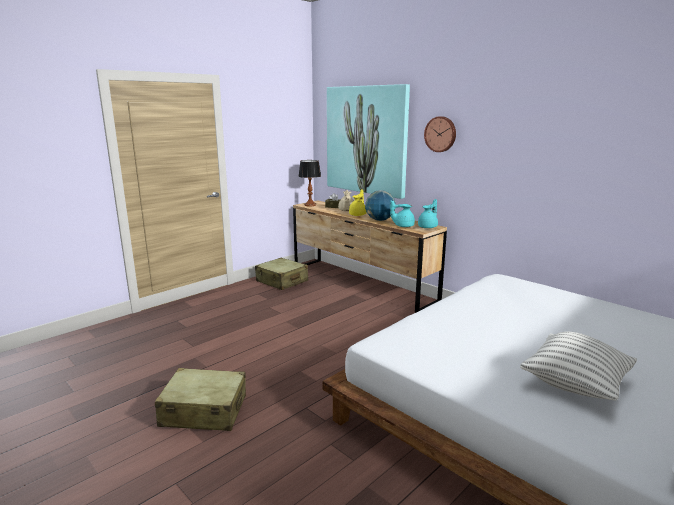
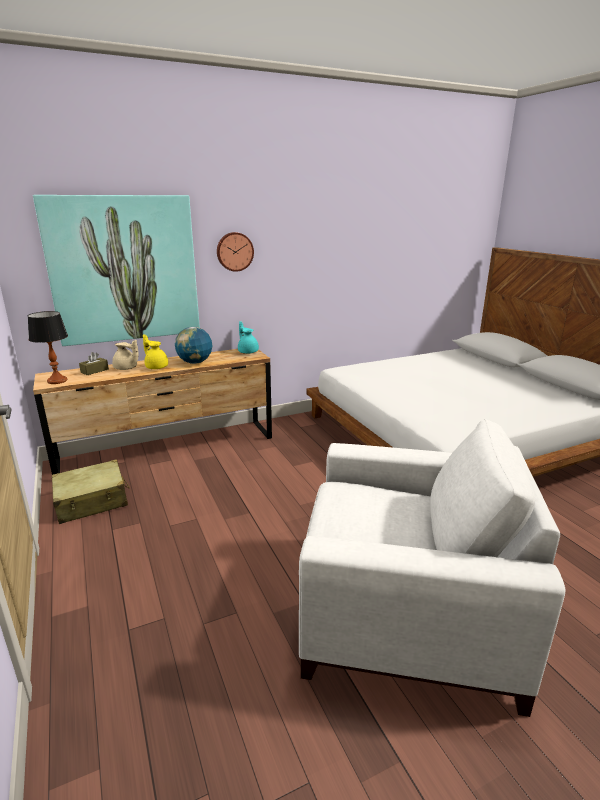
camera: 70 degrees left, 5 degrees up
beige suitcase [155,368,246,431] -> white armchair [299,419,566,717]
turquoise teapot [390,200,415,227] -> none
pillow [520,332,637,400] -> none

